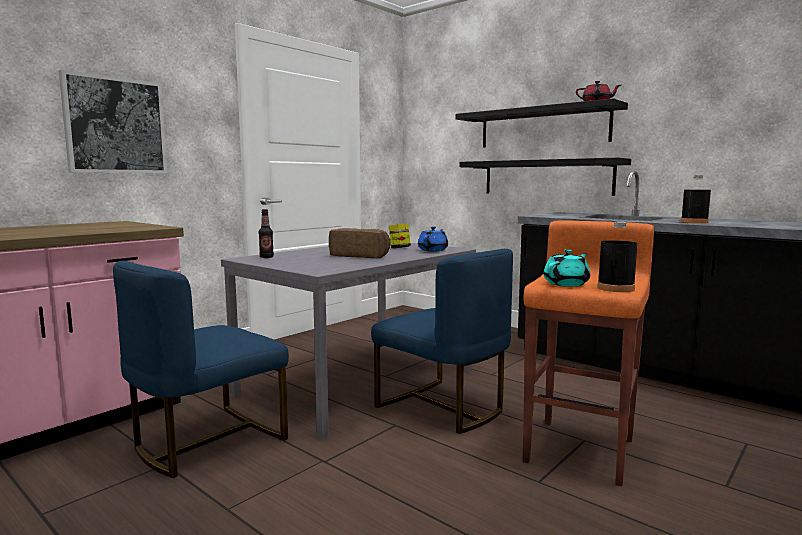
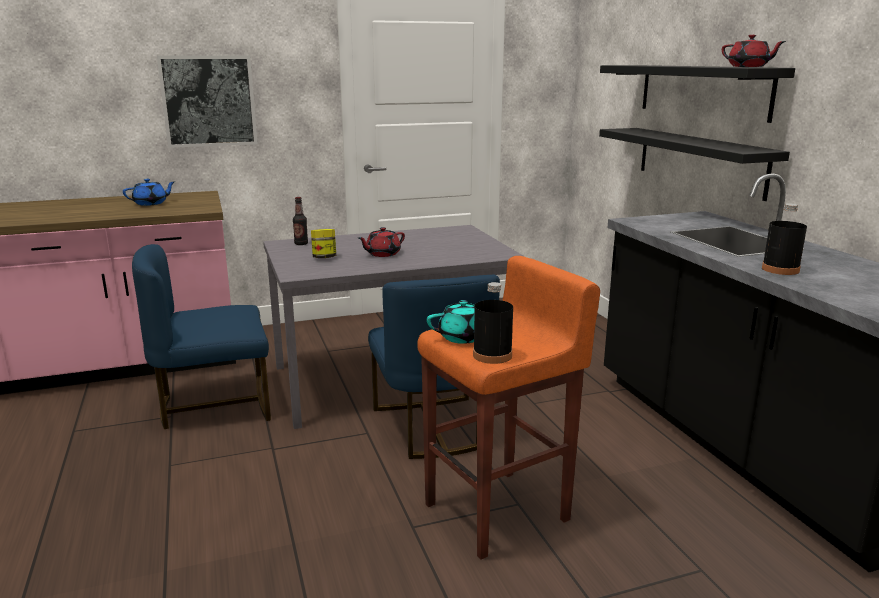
camera: 30 degrees right, 10 degrees up
bread [329,228,390,258] -> red teapot [358,227,405,257]
jar [389,224,411,248] -> jar moved to [311,229,336,258]
blue teapot [418,227,448,251] -> blue teapot moved to [123,179,176,206]

